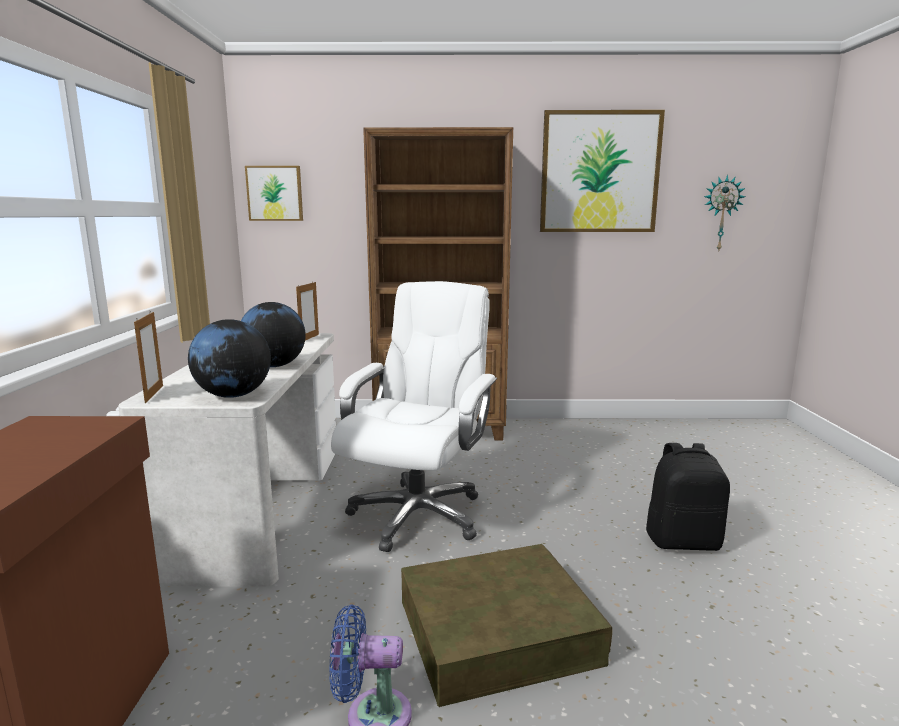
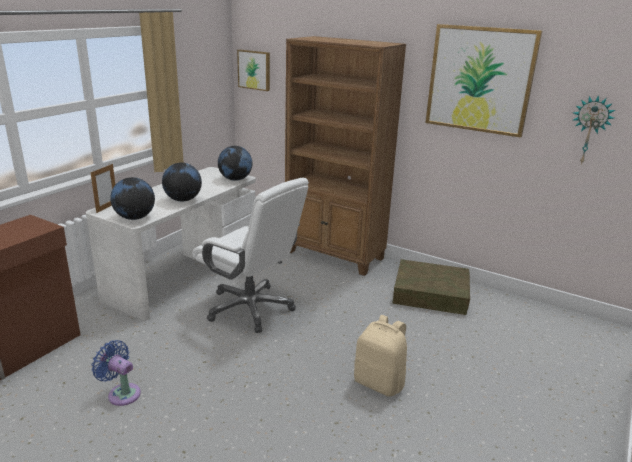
camera: 30 degrees right, 10 degrees up
picture frame [296,282,319,341] -> globe [218,146,252,181]
white office chair [331,281,497,552] -> white office chair turned 75 degrees clockwise [192,178,309,333]
brown storage box [401,544,613,707] -> brown storage box moved to [393,259,470,315]
black backpack [646,443,730,551] -> beige backpack [354,315,407,397]

